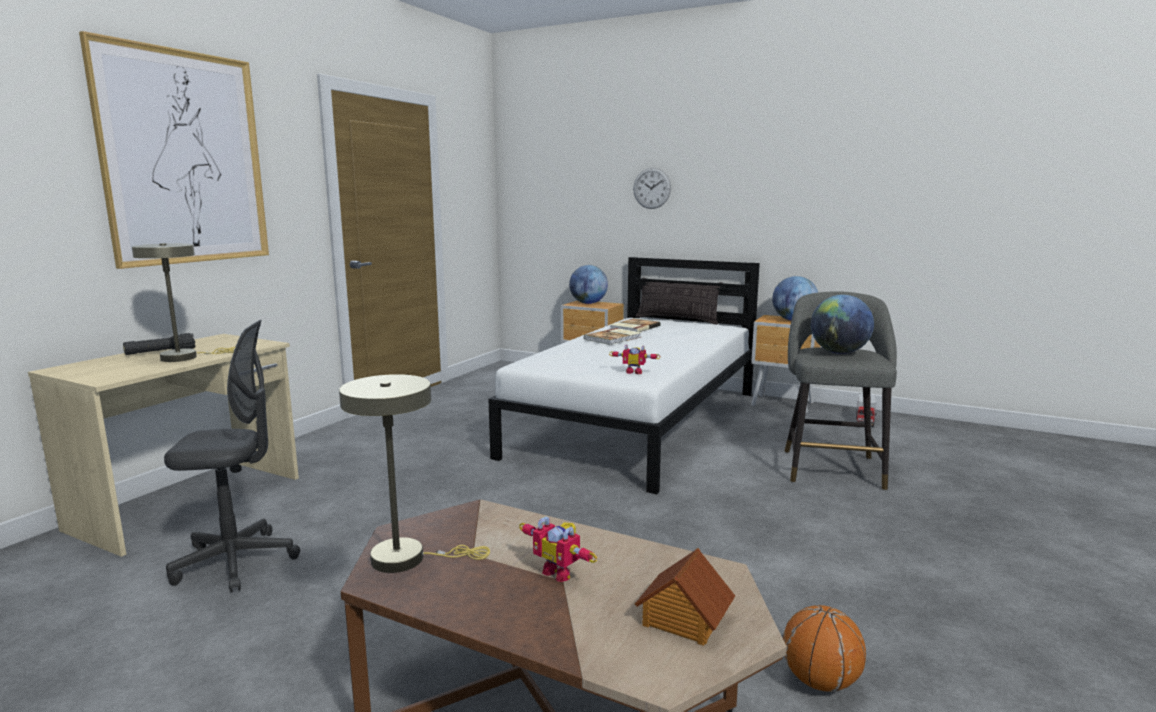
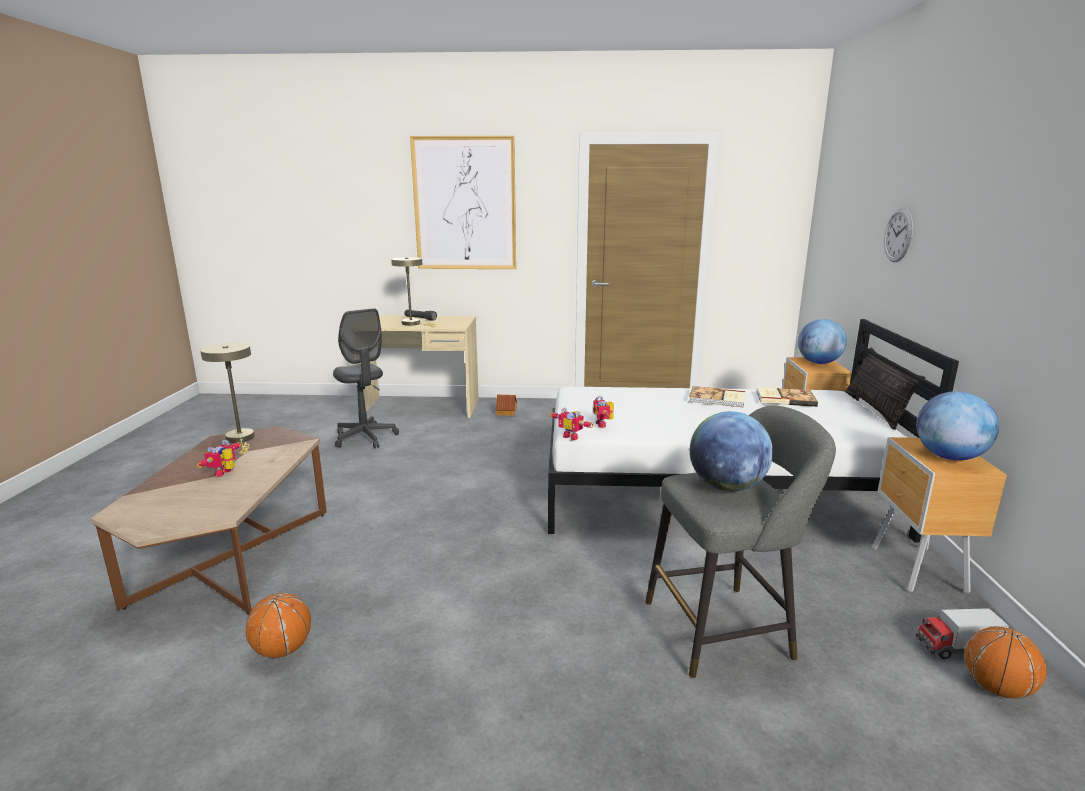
camera: 65 degrees right, 5 degrees up
toy house [635,548,735,646] -> toy house moved to [496,395,517,416]
none -> toy robot [549,408,593,440]
none -> basketball [965,627,1047,699]

